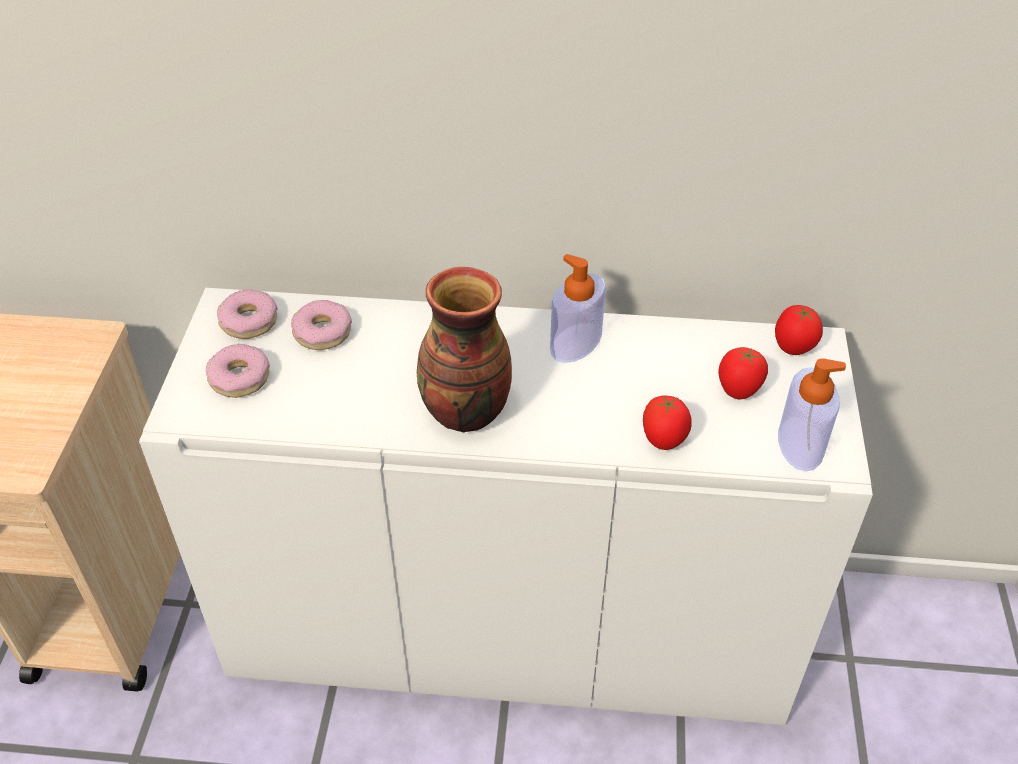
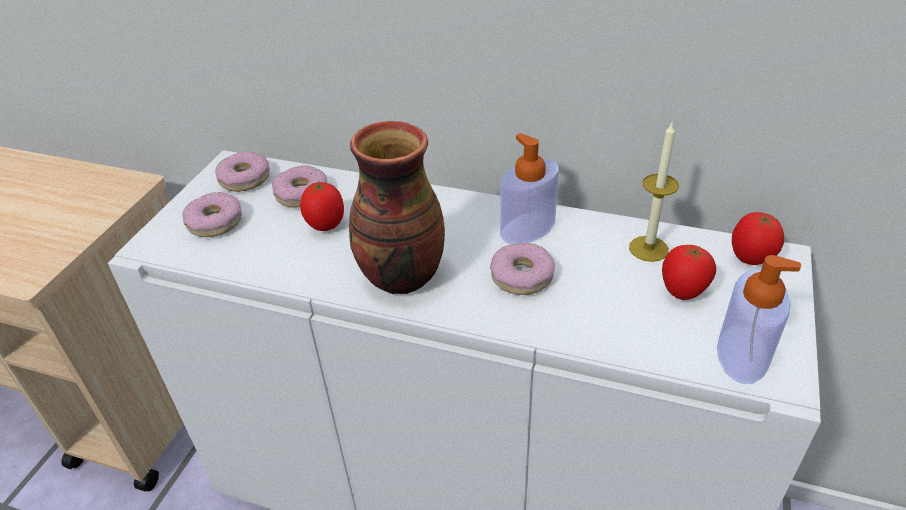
camera: 15 degrees right, 5 degrees down
tomato [643,395,692,450] -> tomato moved to [300,182,344,231]
none -> donut [490,242,555,295]
none -> candle [629,121,679,262]

